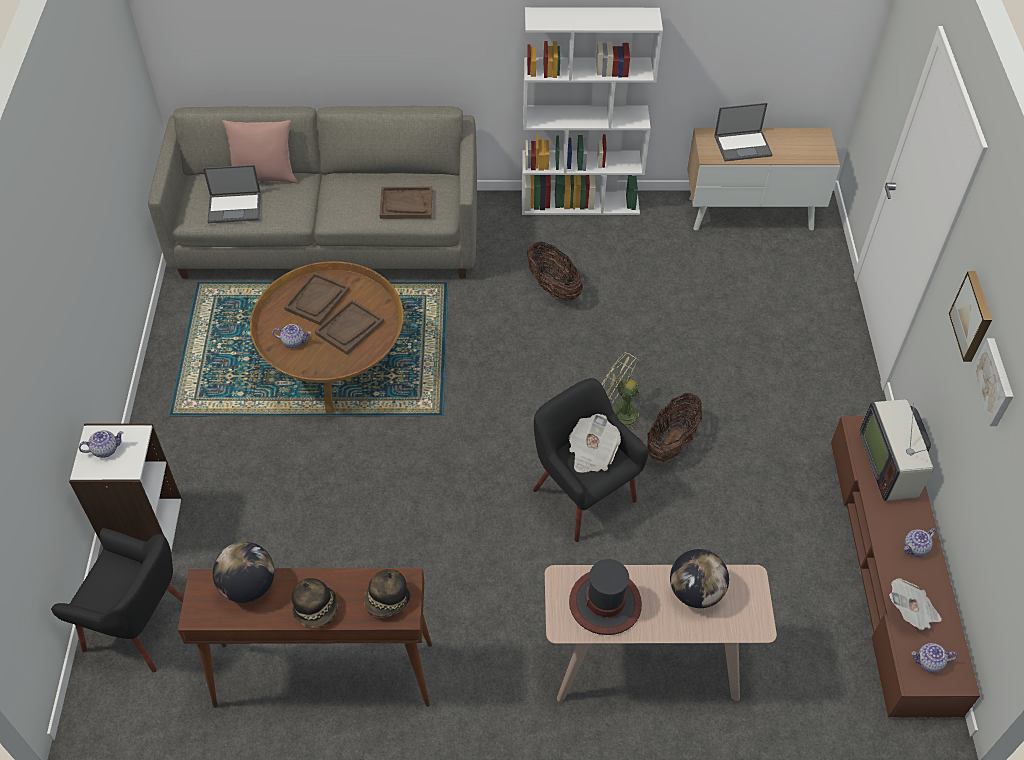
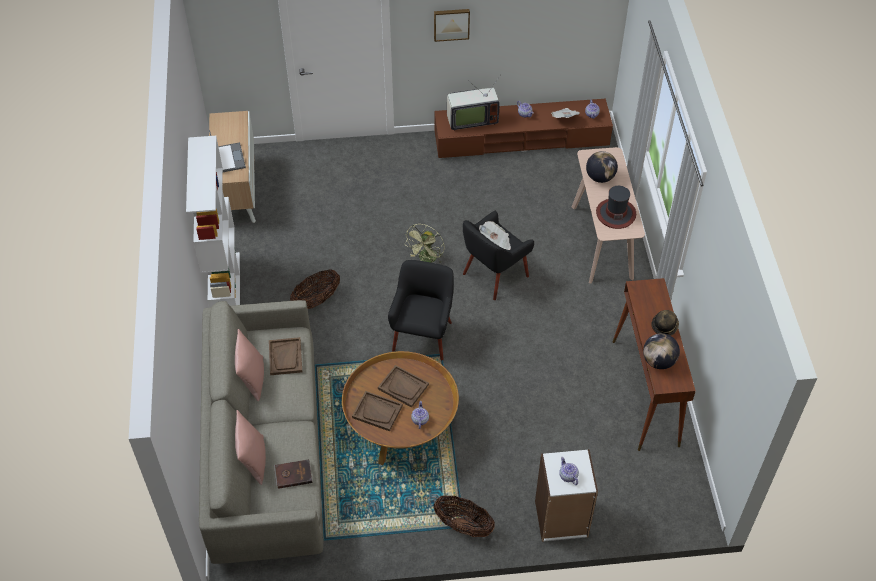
camera: 95 degrees left, 0 degrees up
black armchair [51,528,184,673] -> black armchair moved to [388,260,454,360]
laptop [203,165,261,223] -> brown book [274,459,312,489]
hat [364,569,411,618] -> none
basket [647,393,702,462] -> basket moved to [433,496,495,537]
picture [972,338,1014,426] -> none
none -> pink pillow [235,329,264,401]

